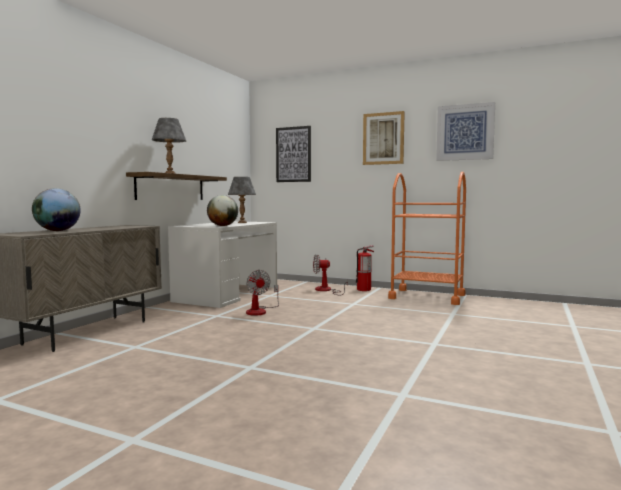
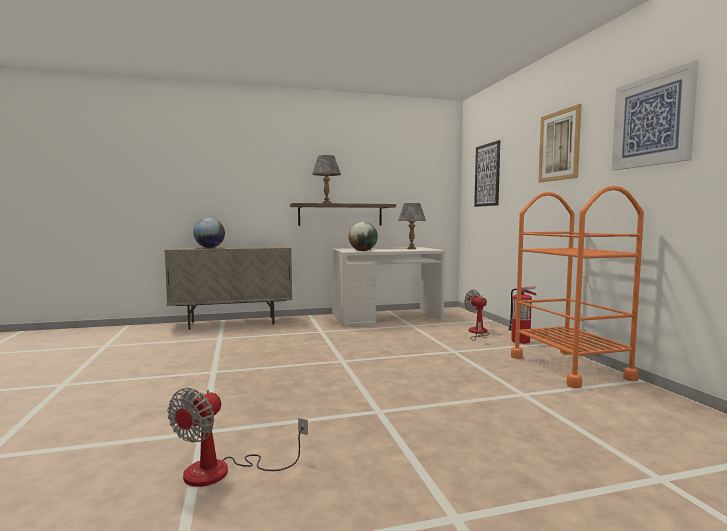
camera: 50 degrees right, 0 degrees up
fan [246,270,279,316] -> fan moved to [167,388,308,487]

